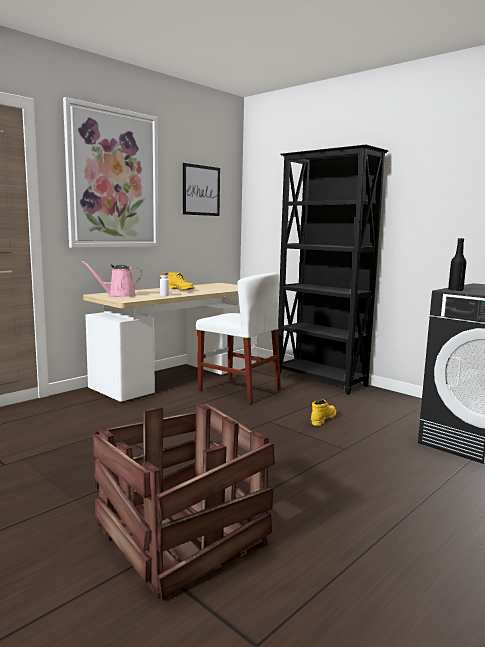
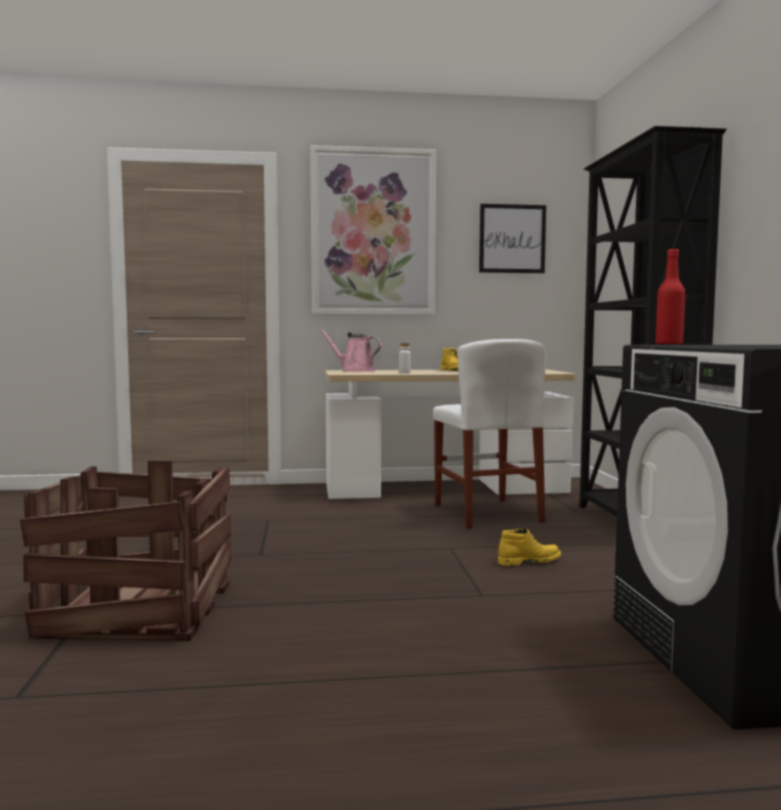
camera: 40 degrees right, 5 degrees down
black bottle [448,238,466,291] -> red bottle [656,249,686,345]

